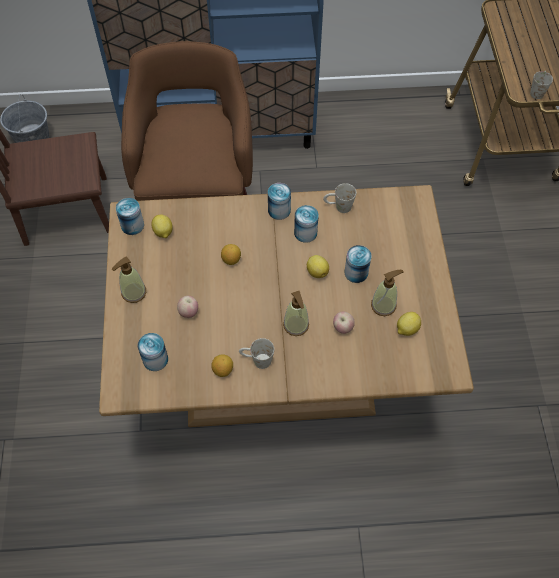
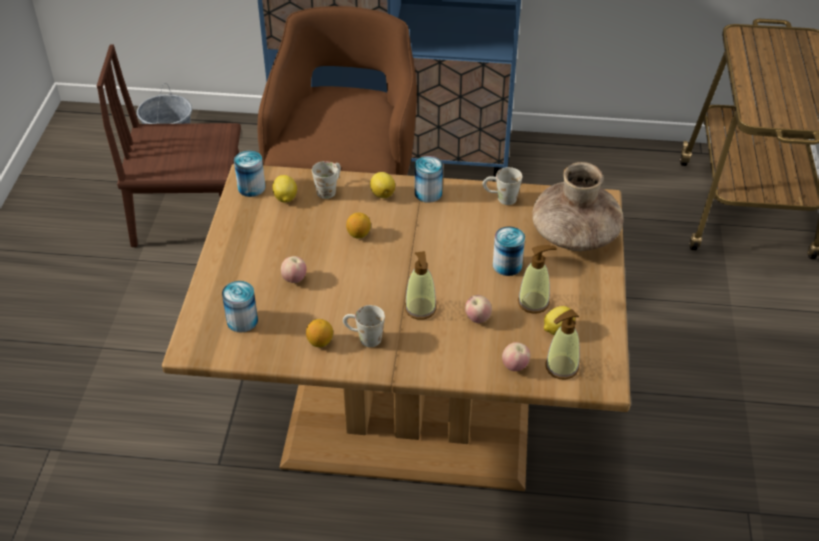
camera: 10 degrees right, 15 degrees down
soap dispenser [112,257,146,303] -> soap dispenser moved to [546,309,580,380]
can [294,205,319,243] -> none
lemon [307,255,329,278] -> lemon moved to [370,172,395,198]
white mug [530,71,553,99] -> white mug moved to [312,161,341,199]
none -> apple [502,342,530,371]
none -> brown vase [532,162,624,251]

